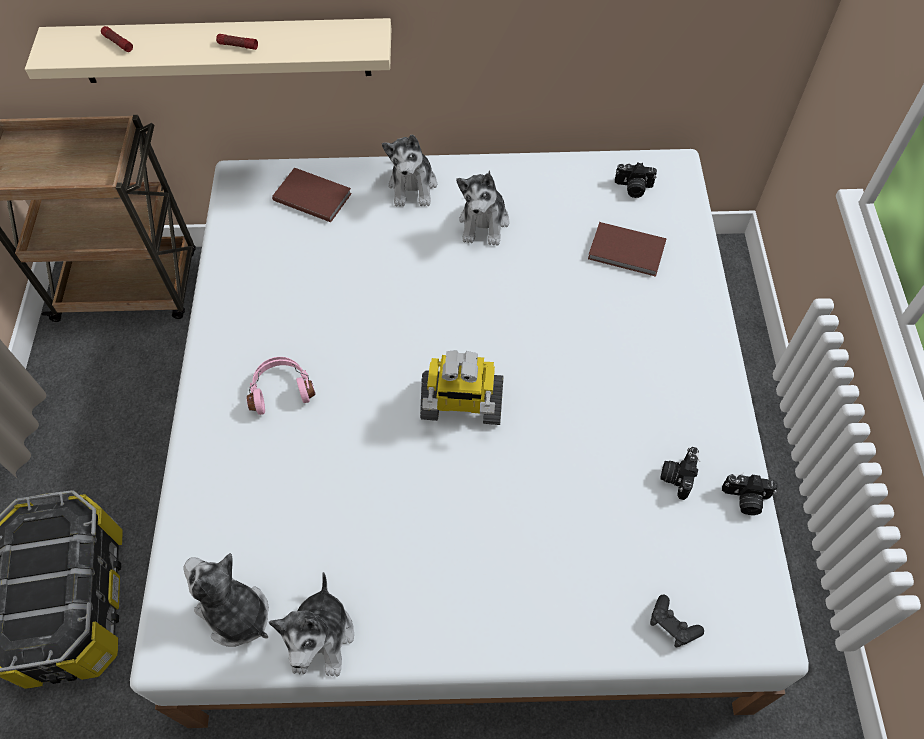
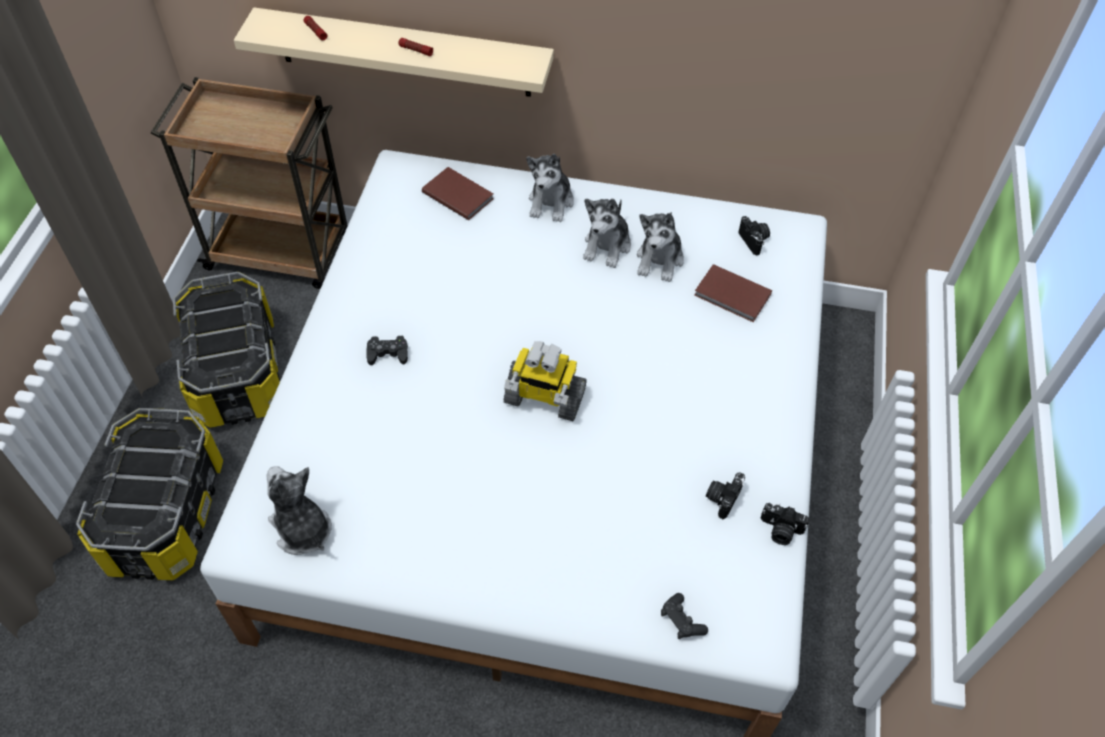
camera: 10 degrees right, 5 degrees down
pink headphones [246,357,316,415] -> black game controller [366,336,408,365]
plush toy [269,572,354,677] -> plush toy moved to [637,212,684,282]
camera [615,162,657,198] -> camera turned 135 degrees counterclockwise [738,216,770,256]
none -> storage box [173,272,280,428]

